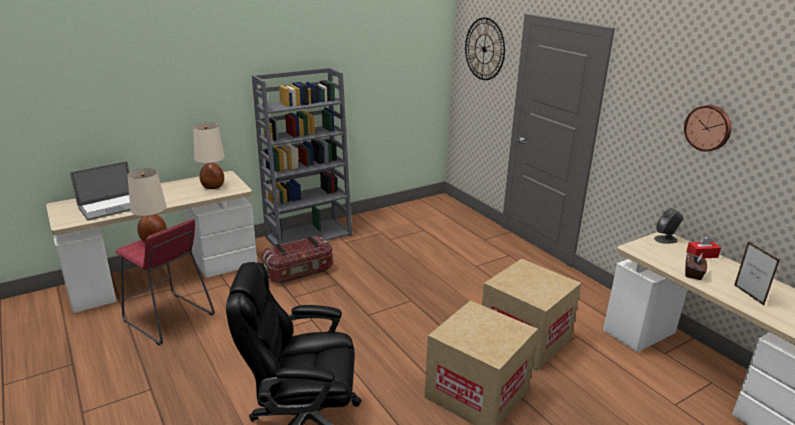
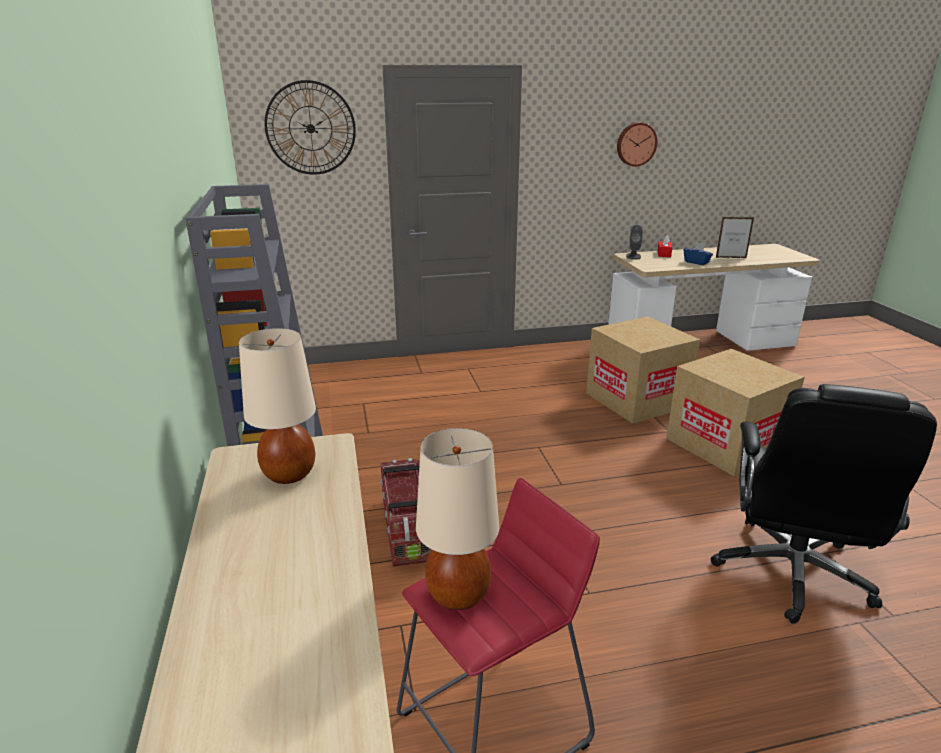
camera: 70 degrees left, 0 degrees up
laptop [70,161,130,221] -> none
brown tissue box [685,252,707,280] -> blue tissue box [684,242,713,265]

